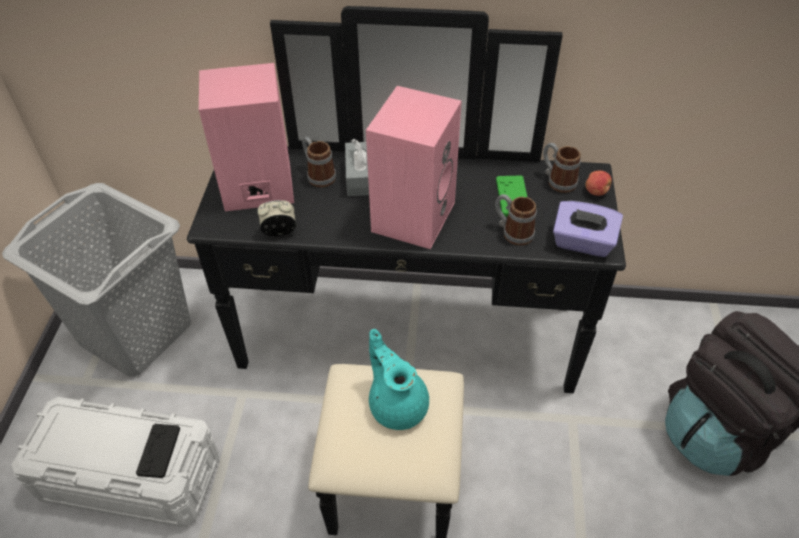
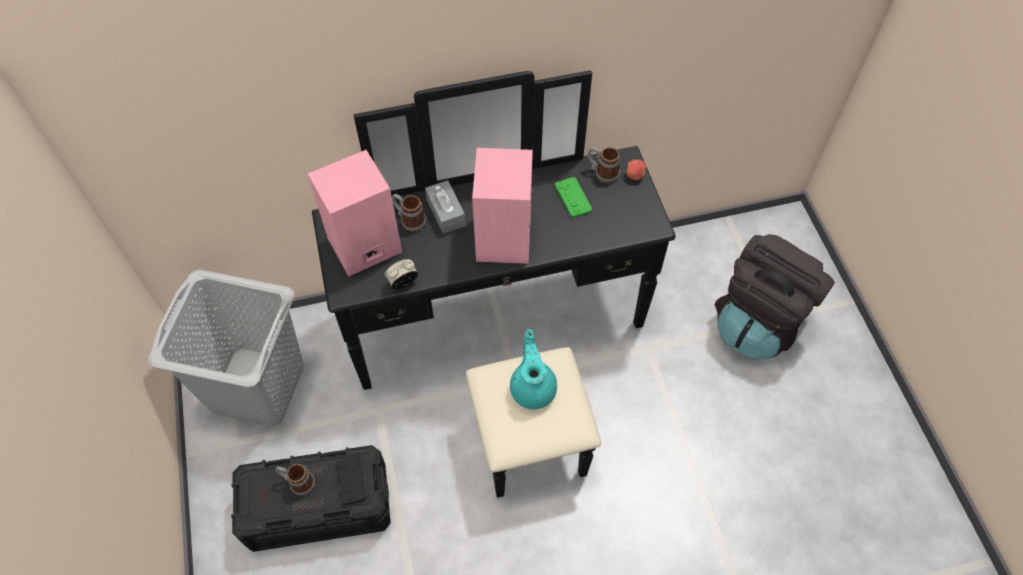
camera: 20 degrees left, 10 degrees up
white storage box [11,397,219,528] -> black storage box [231,445,391,552]
turquoise teapot [369,329,429,430] -> turquoise teapot turned 45 degrees clockwise [510,329,557,410]
mug [495,194,537,245] -> mug moved to [275,464,315,496]
purple tissue box [553,201,623,257] -> none

